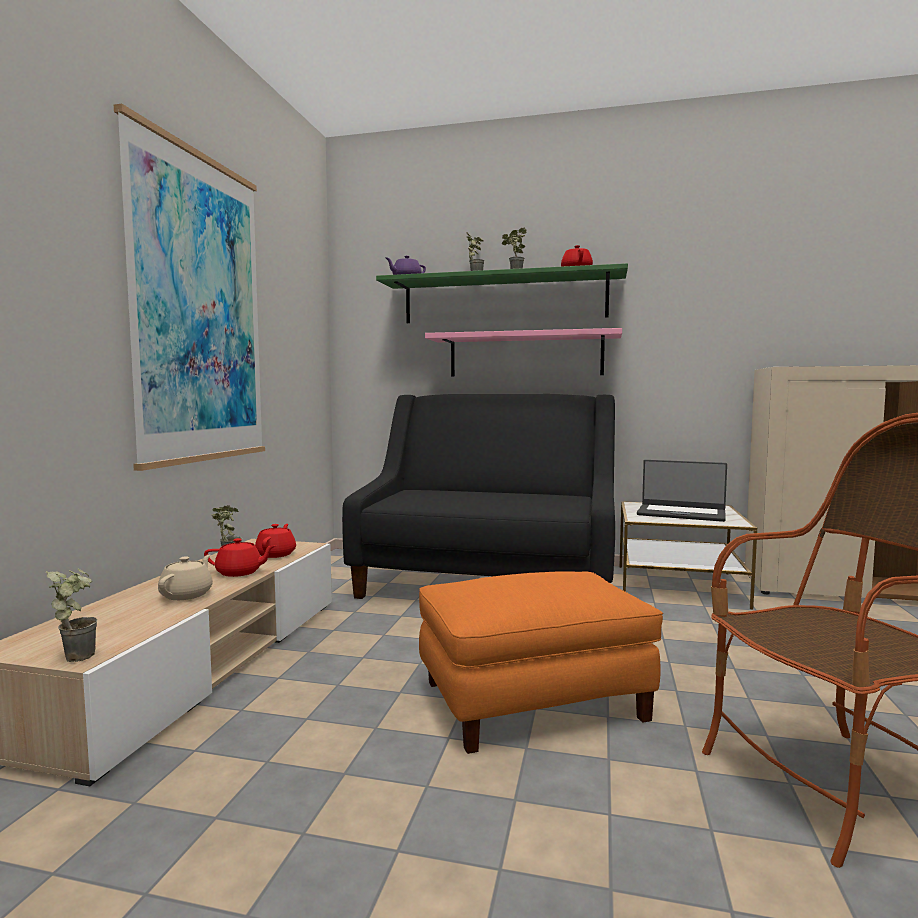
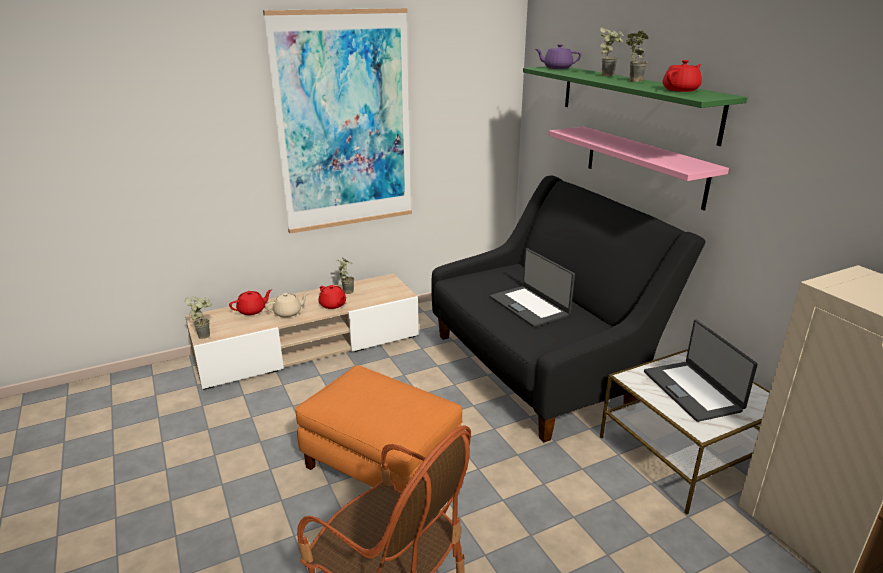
camera: 50 degrees right, 20 degrees up
red teapot [255,524,296,558] -> red teapot moved to [229,289,272,315]
none -> laptop [490,248,575,327]

